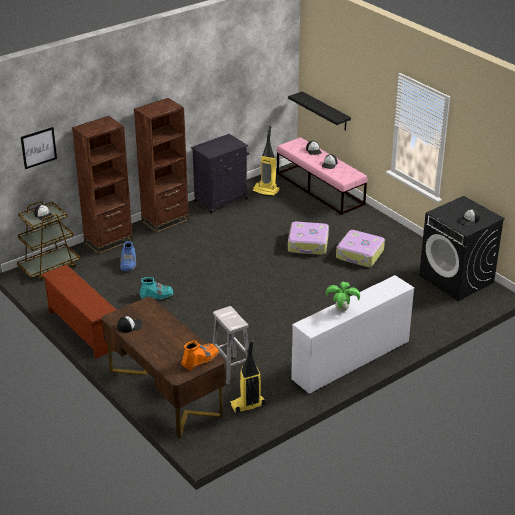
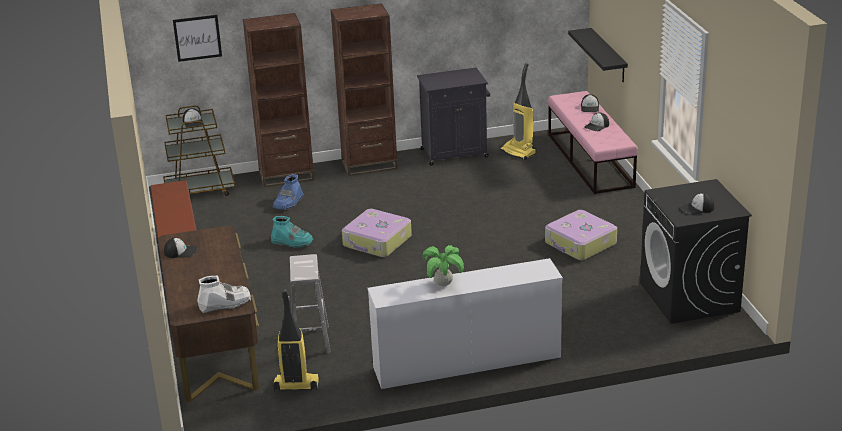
camera: 25 degrees right, 5 degrees down
orange boot [181,340,219,371] -> white boot [197,276,251,313]
suitcase [288,222,329,255] -> suitcase moved to [342,209,412,257]

